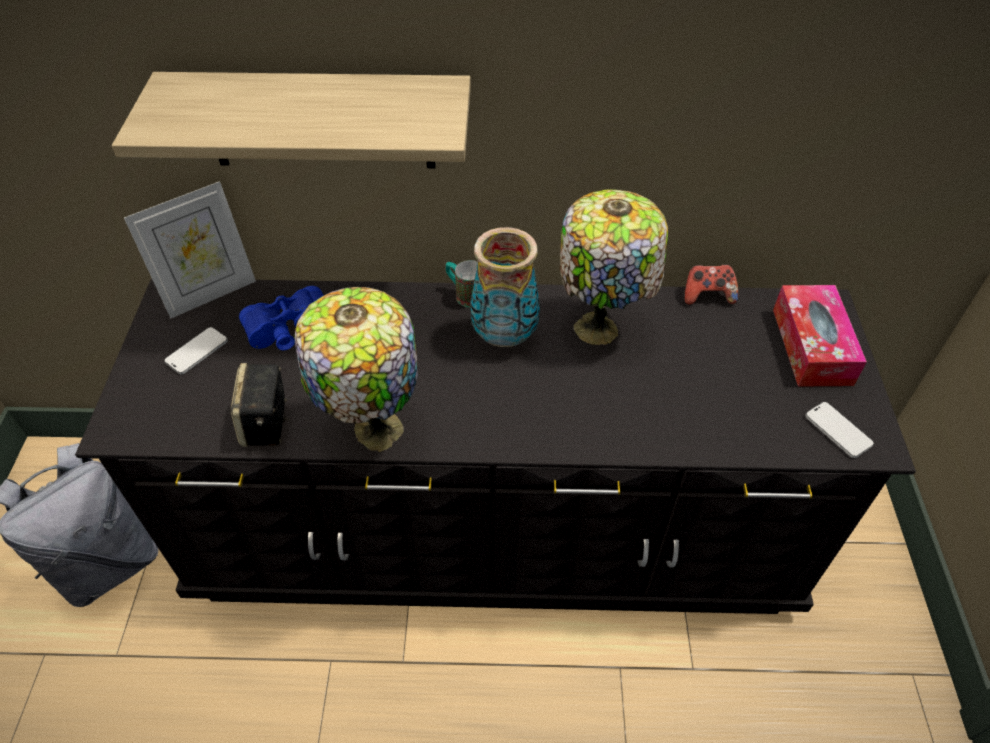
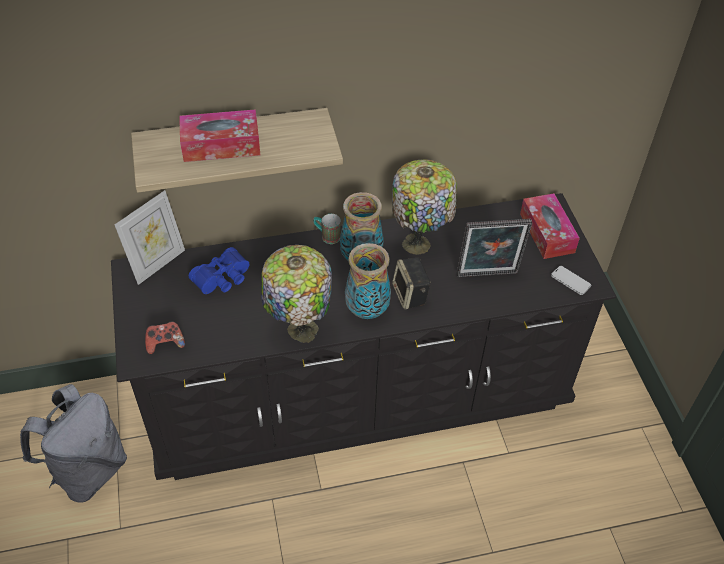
camera: 15 degrees left, 0 degrees up
phone [164,327,228,374] -> none
speaker [230,363,291,447] -> speaker moved to [392,257,431,309]
game controller [684,264,738,305] -> game controller moved to [145,321,185,354]
none -> tissue box [179,109,260,162]
none -> vase [345,243,391,319]
none -> picture frame [457,219,532,277]

